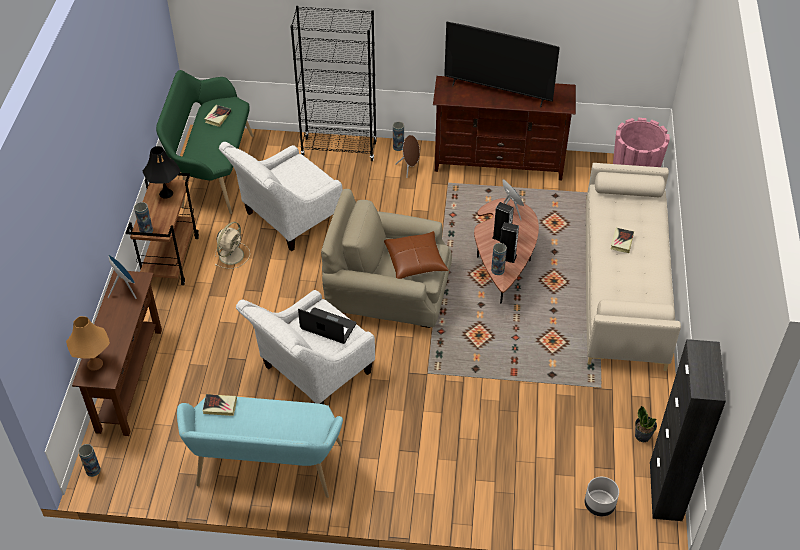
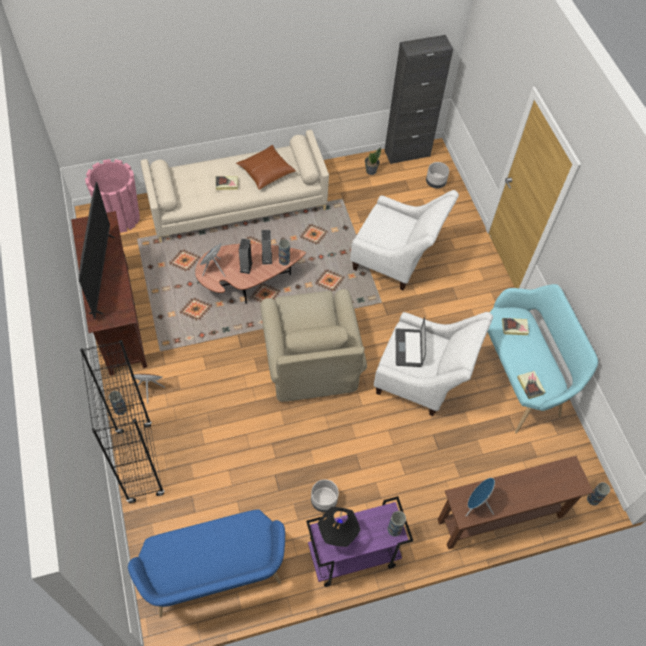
camera: 115 degrees left, 10 degrees up
orange table lamp [66,316,110,371] -> none
brown cart [126,173,199,285] -> purple cart [306,496,413,587]
green bench [156,70,254,214] -> blue bench [128,509,285,617]
book [204,105,231,127] -> book moved to [502,318,529,335]
beige fan [215,222,250,269] -> grey planter [311,479,339,512]
white armchair [219,142,343,251] -> white armchair moved to [350,190,459,290]
brown pillow [384,231,449,279] -> brown pillow moved to [236,145,296,190]

